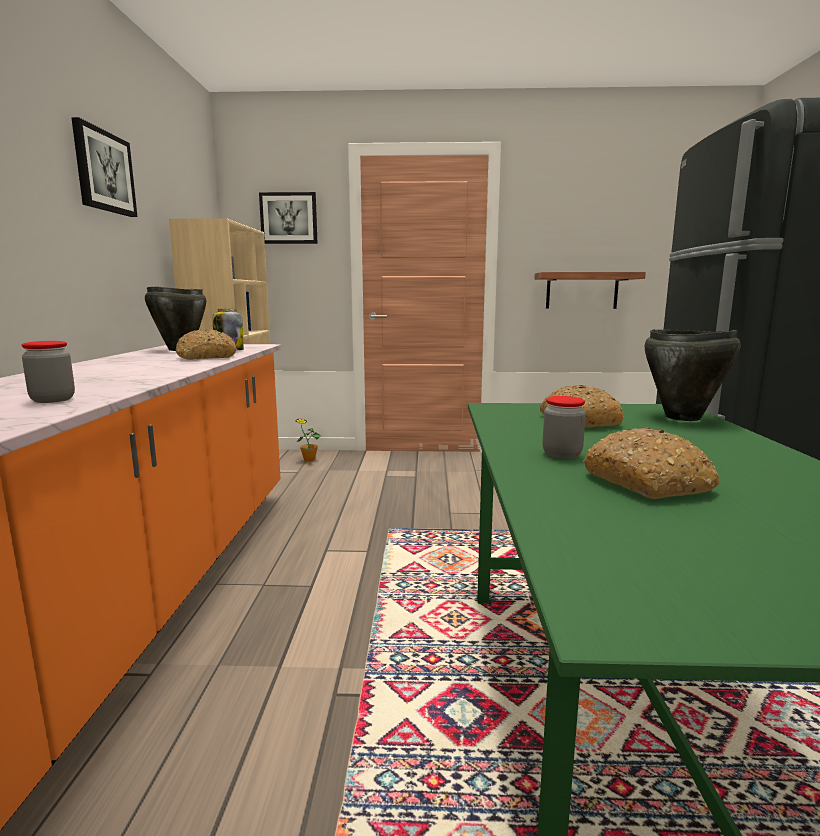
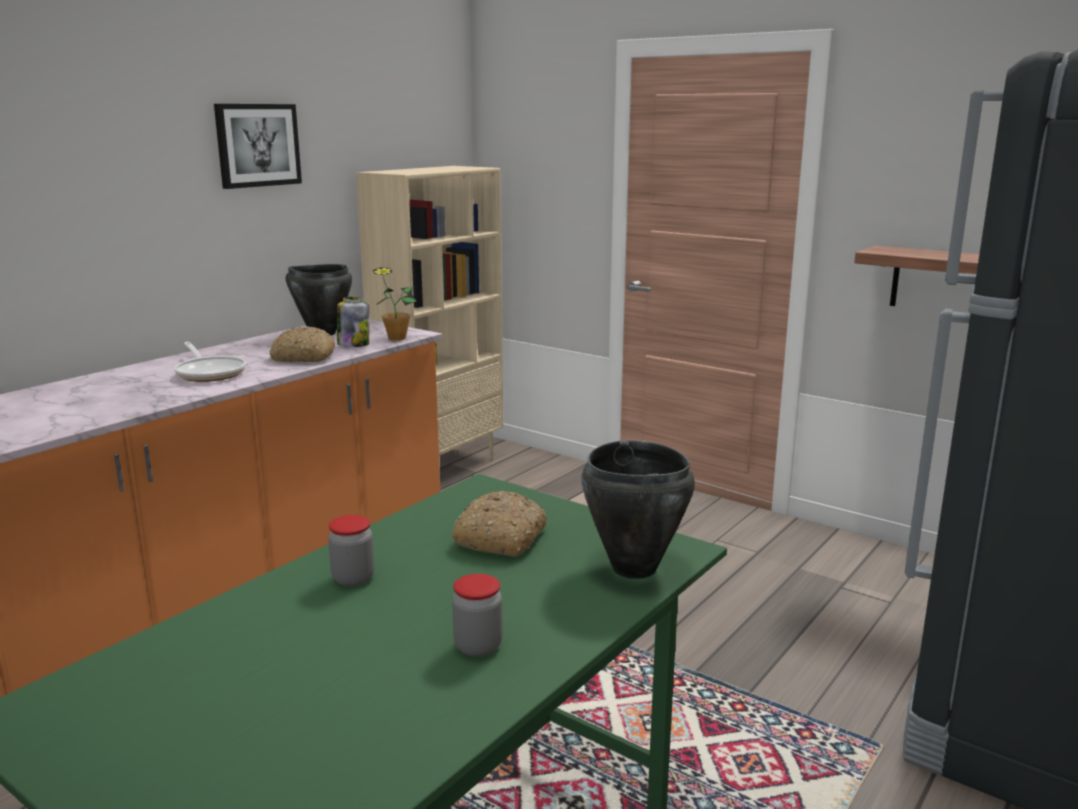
camera: 35 degrees right, 5 degrees up
jar [21,341,75,403] -> jar moved to [452,574,503,657]
picture [259,192,318,244] -> none
potted plant [295,419,321,462] -> potted plant moved to [373,267,416,341]
bread [583,427,719,499] -> none
none -> frying pan [174,342,246,382]

